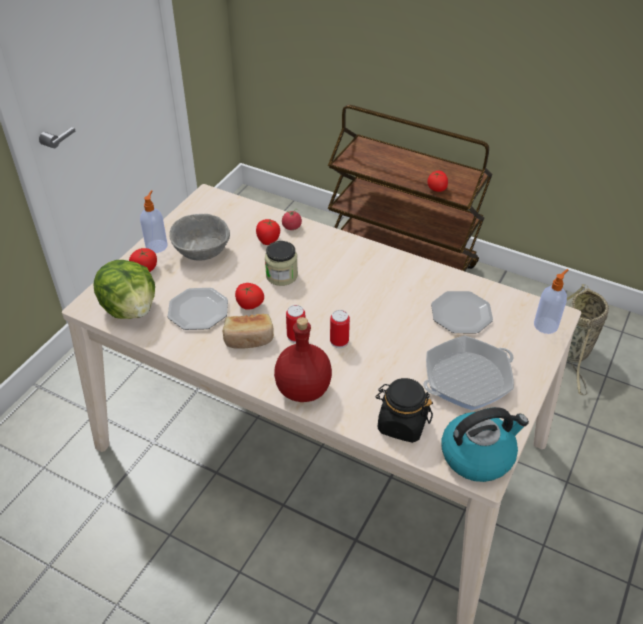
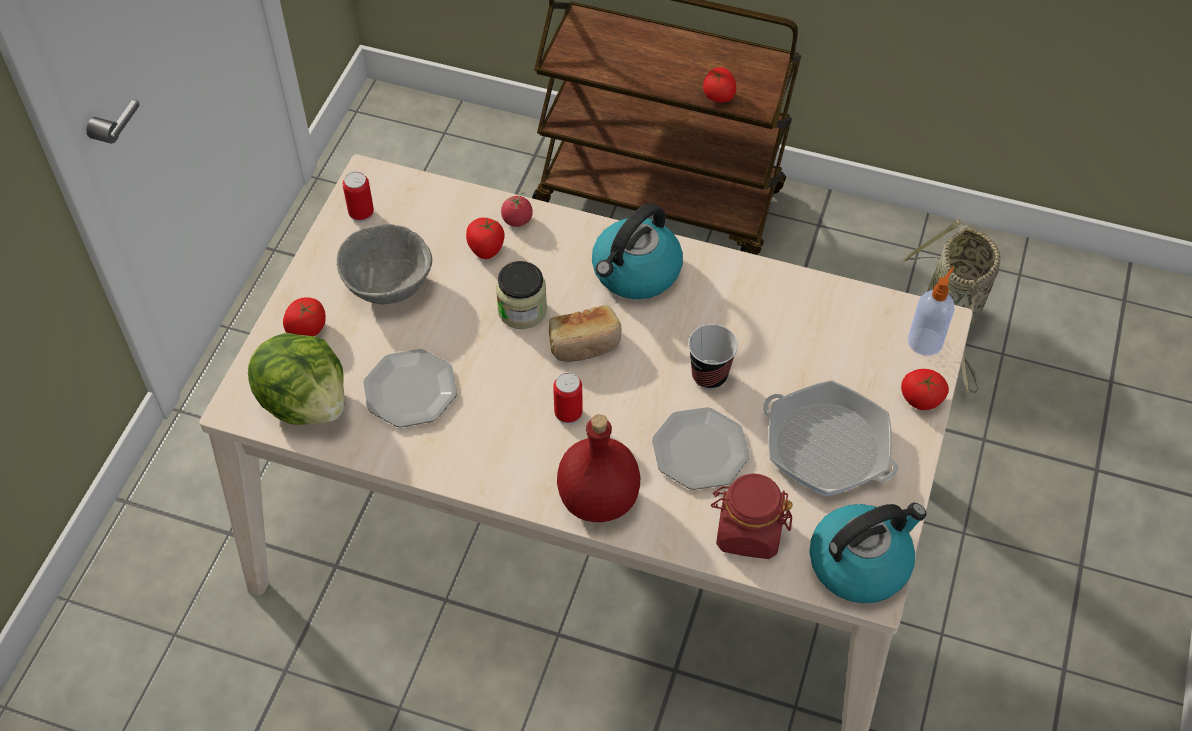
camera: 10 degrees left, 10 degrees up
soap dispenser [140,190,168,253] -> none
bread [223,314,274,349] -> bread moved to [549,305,622,362]
tomato [235,283,264,310] -> tomato moved to [901,369,949,410]
can [330,310,350,348] -> can moved to [343,171,374,222]
black jar [375,378,433,443] -> red jar [711,473,792,559]
frying pan [423,335,514,410] -> frying pan turned 75 degrees clockwise [763,380,898,496]
plate [431,291,493,333] -> plate moved to [652,407,749,490]
none -> kettle [592,203,683,299]
none -> cup [688,324,738,389]

